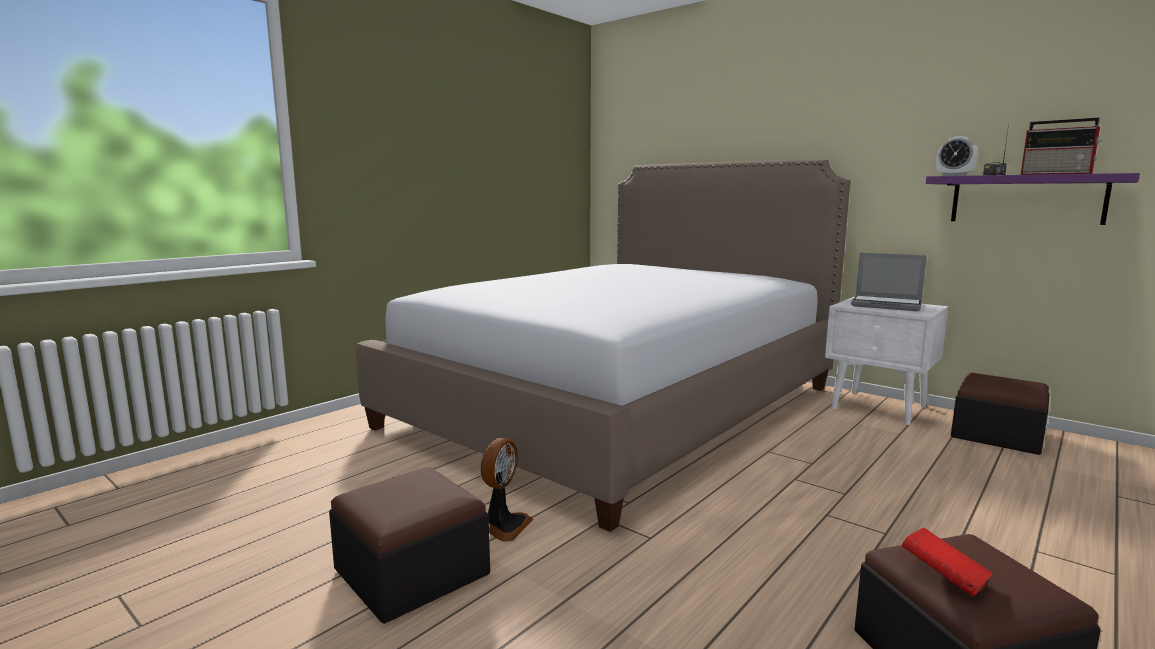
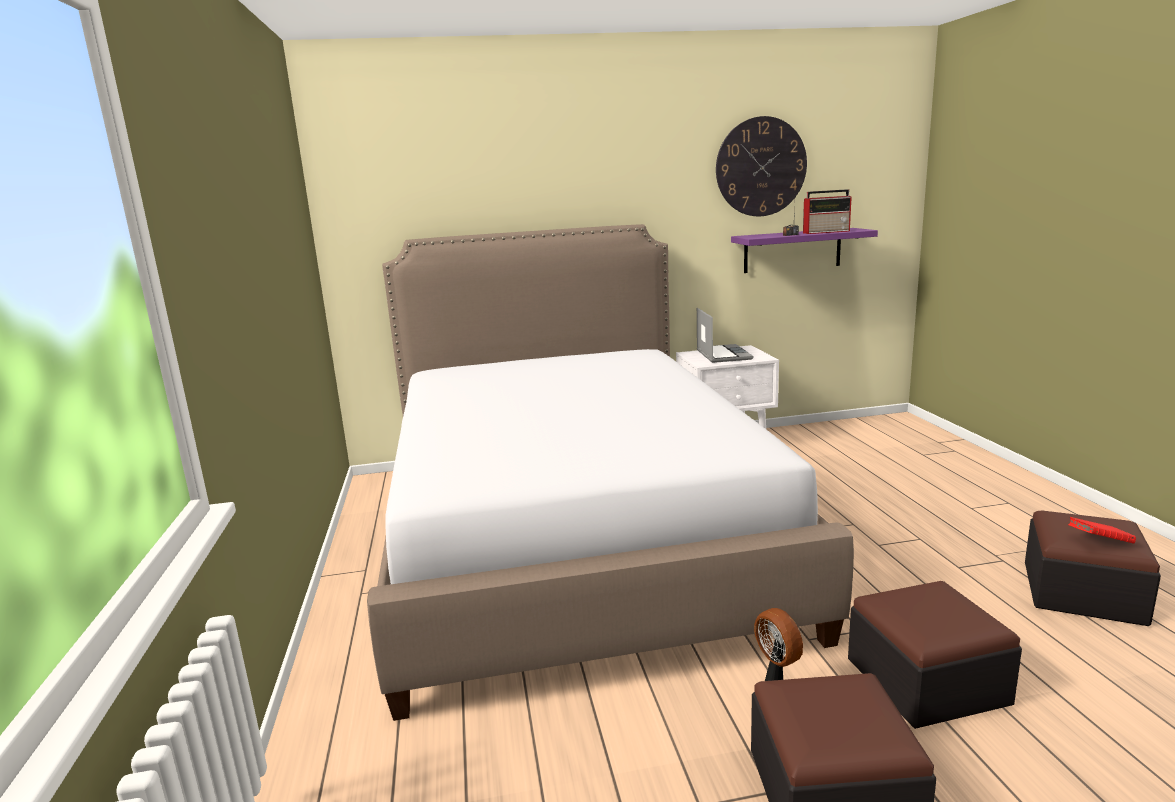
camera: 50 degrees left, 5 degrees up
laptop [851,253,927,311] -> laptop turned 75 degrees counterclockwise [697,308,753,363]
alarm clock [936,136,978,176] -> none
ottoman [951,373,1049,455] -> ottoman moved to [848,581,1022,729]
none -> wall clock [716,116,807,217]

